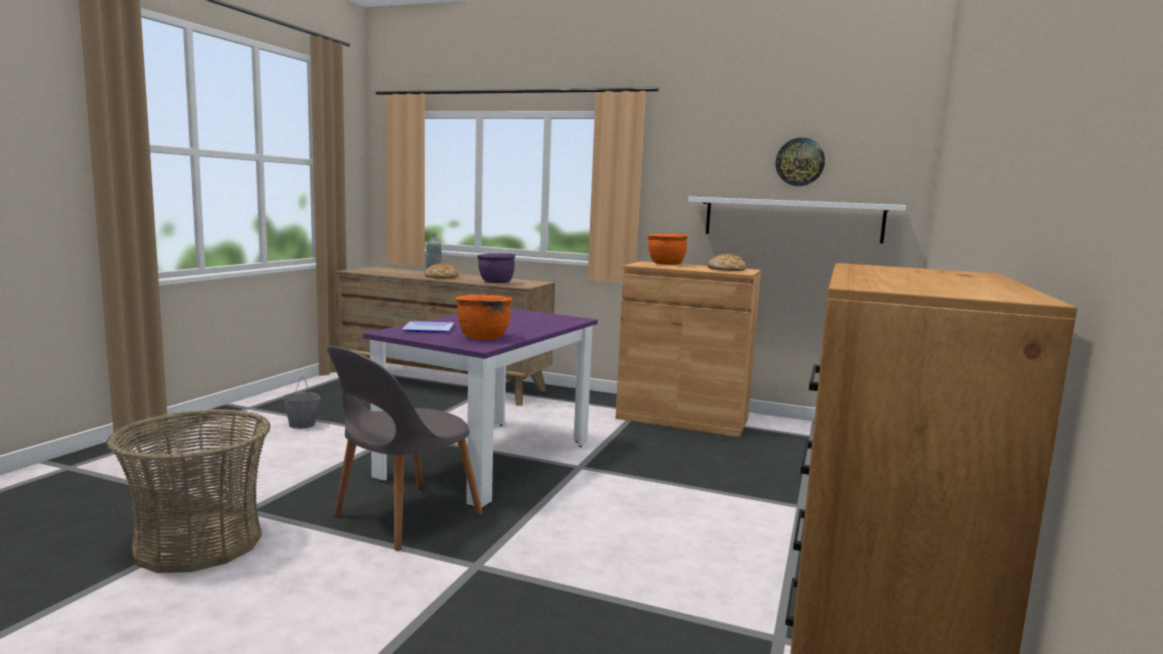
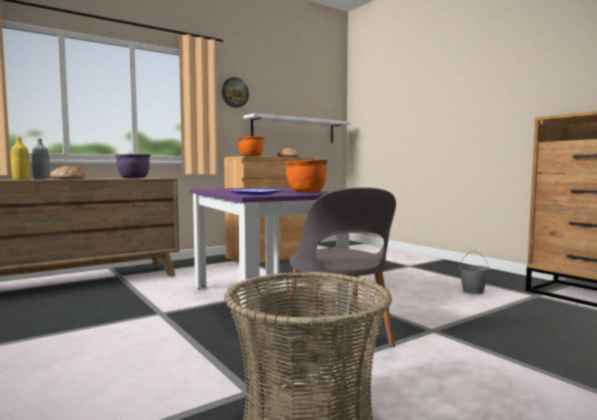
camera: 55 degrees left, 5 degrees down
grey bucket [282,377,320,429] -> grey bucket moved to [459,251,489,294]
wall clock [776,138,825,186] -> wall clock moved to [221,77,249,108]
none -> yellow bottle [11,137,30,179]

